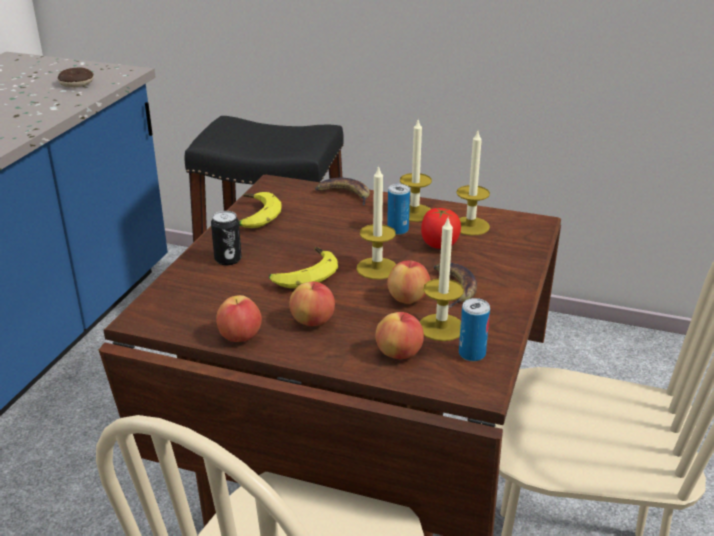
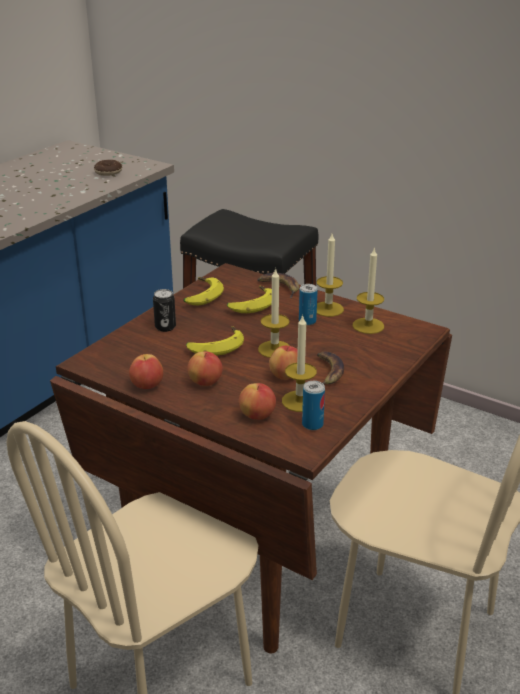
camera: 15 degrees right, 0 degrees up
tomato [421,208,461,249] -> none
none -> banana [227,286,272,313]

